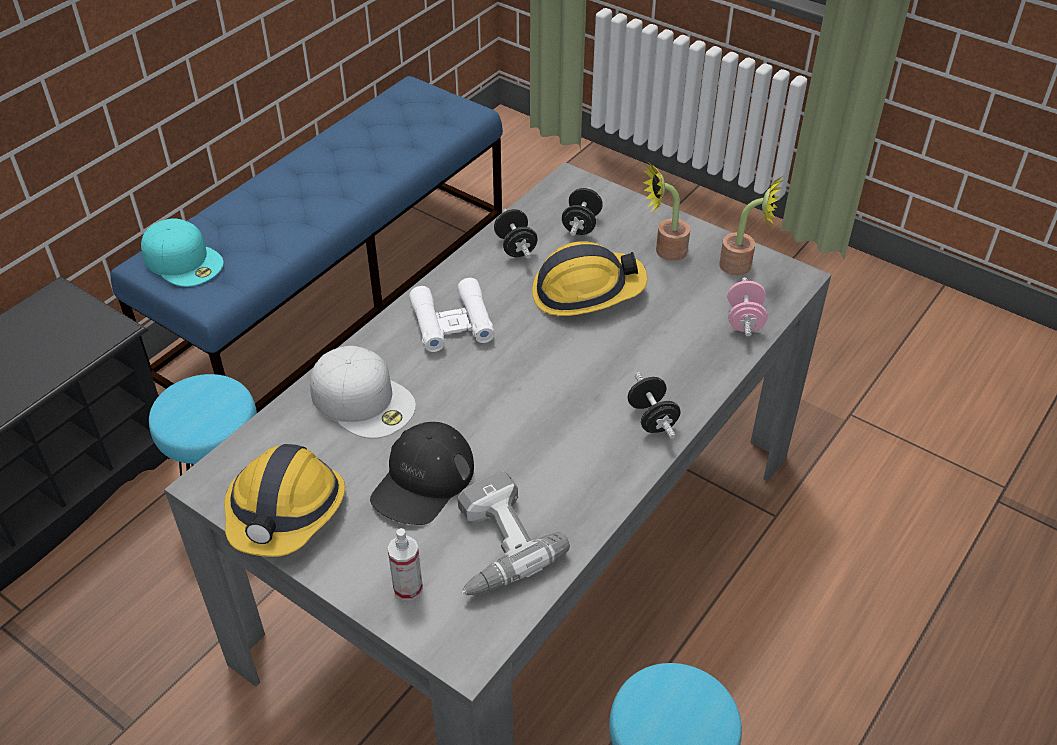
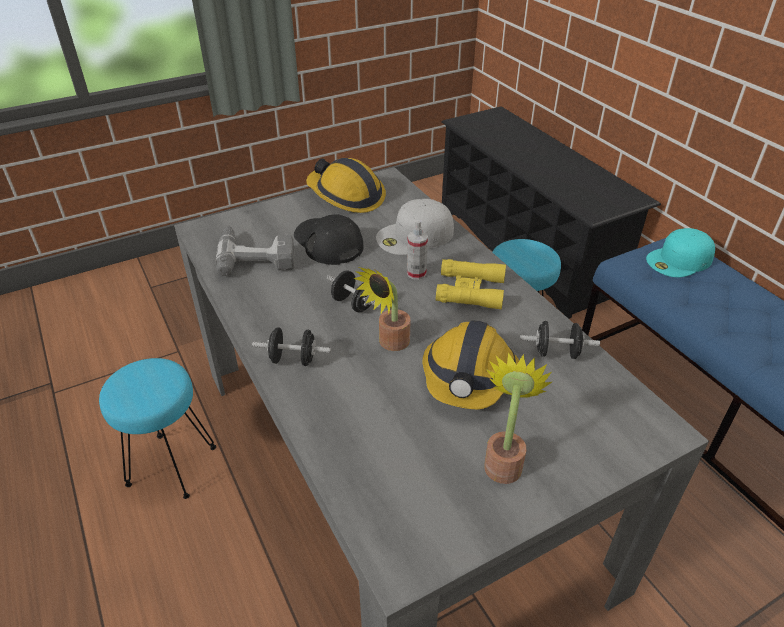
camera: 115 degrees right, 5 degrees down
spray bottle [387,528,423,600] -> spray bottle moved to [407,220,428,280]
white binoculars [409,278,495,352] -> yellow binoculars [436,259,506,309]
black dumbbell [562,188,603,236] -> black dumbbell moved to [327,270,381,312]
potted plant [719,176,783,276] -> potted plant moved to [354,267,410,351]
pink dumbbell [727,277,768,337] -> none

